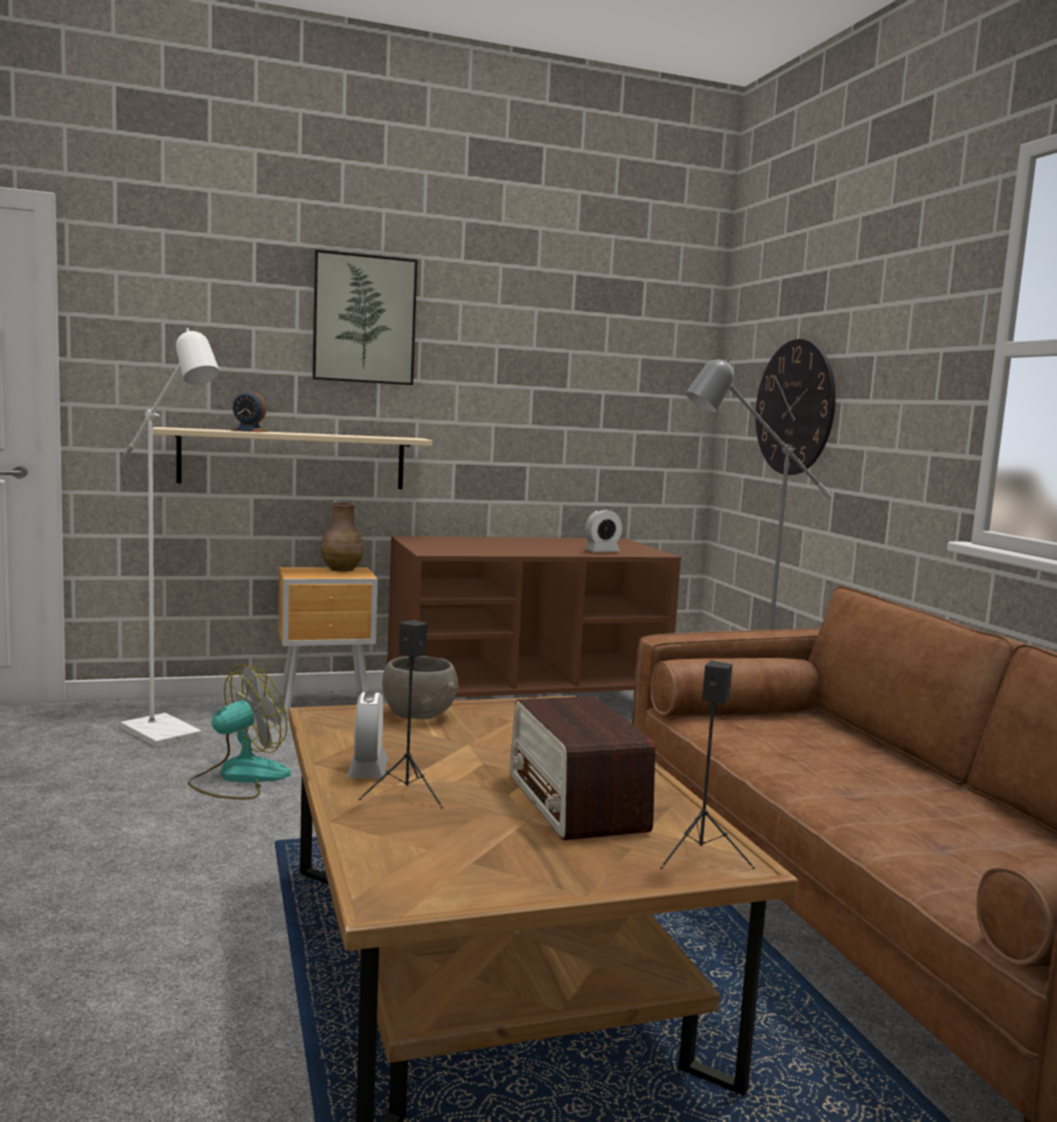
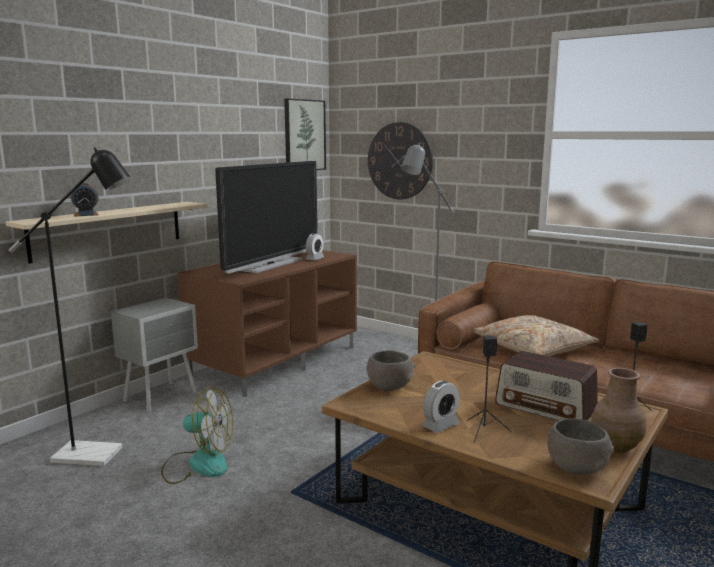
camera: 35 degrees left, 5 degrees up
white floor lamp [120,328,220,747] -> black floor lamp [8,147,130,466]
fan [188,665,291,799] -> fan turned 90 degrees clockwise [161,387,233,484]
brown nightstand [278,567,378,713] -> grey nightstand [111,297,198,413]
picture [312,250,417,385] -> picture moved to [284,98,326,170]
brown vase [321,503,364,571] -> brown vase moved to [591,368,646,453]
alarm clock [347,691,388,778] -> alarm clock turned 90 degrees counterclockwise [422,381,460,433]
none -> television [215,161,318,274]
none -> beige pillow [474,315,599,356]
none -> grey bowl [547,418,614,475]

